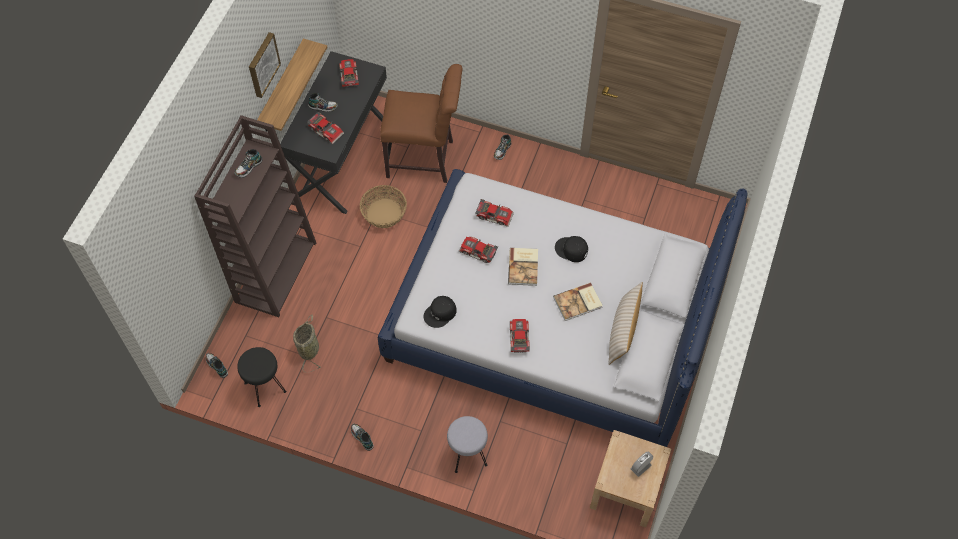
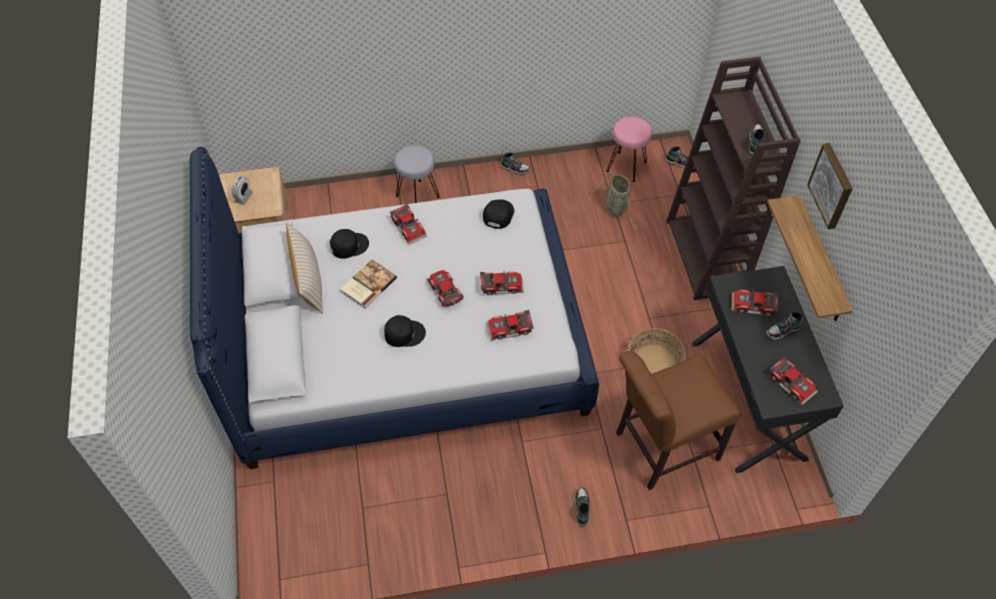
camera: 150 degrees right, 5 degrees down
black stool [237,347,286,407] -> pink stool [606,116,652,182]
book [508,248,538,286] -> toy car [427,270,464,307]
none -> black cap [330,229,369,259]

